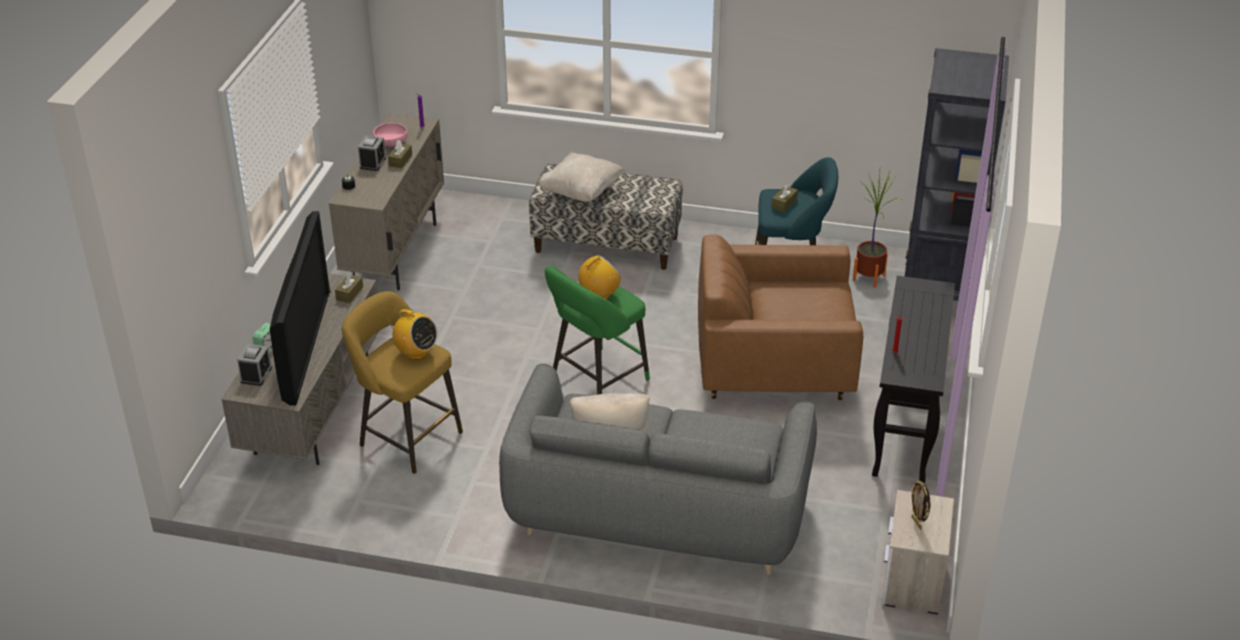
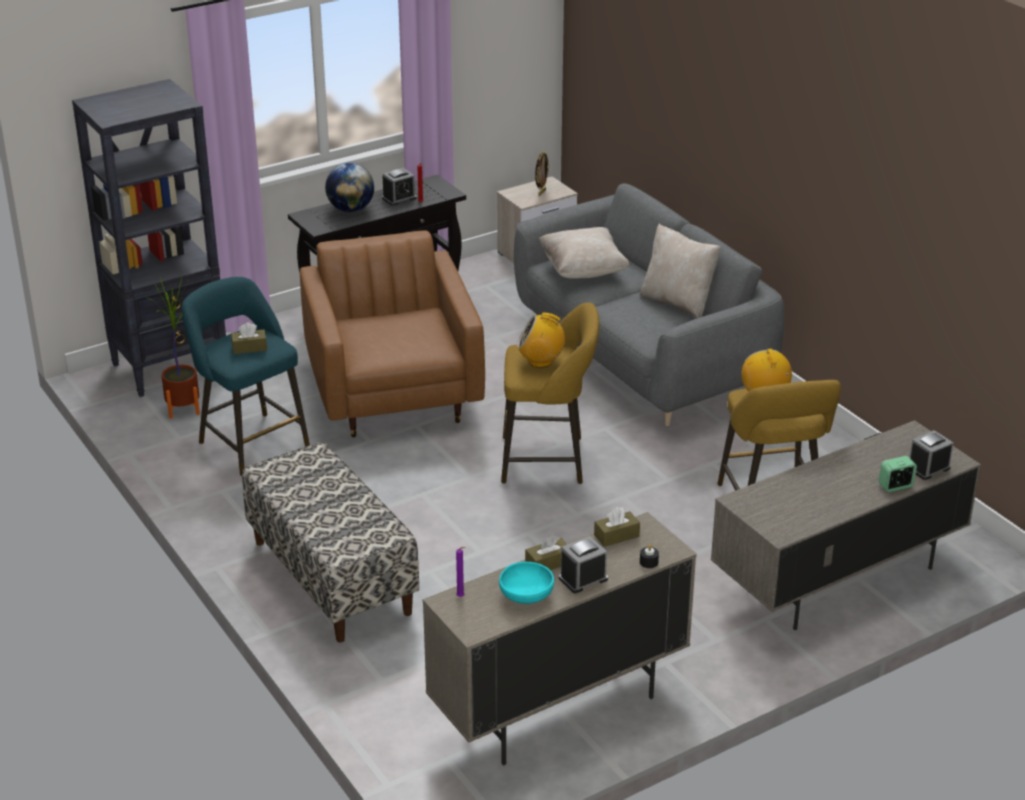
camera: 135 degrees left, 5 degrees down
television [270,211,331,406] -> none
brown tissue box [335,272,363,303] -> brown tissue box moved to [594,507,640,547]
pink bowl [373,123,407,147] -> turquoise bowl [499,562,554,604]
beige pillow [537,152,625,202] -> beige pillow moved to [539,227,630,279]
green stool [545,266,650,395] -> yellow stool [501,302,600,484]
brown armchair [698,235,863,400] -> brown armchair turned 150 degrees counterclockwise [300,230,485,437]
none -> globe [325,163,374,212]
none -> alarm clock [382,168,417,206]

